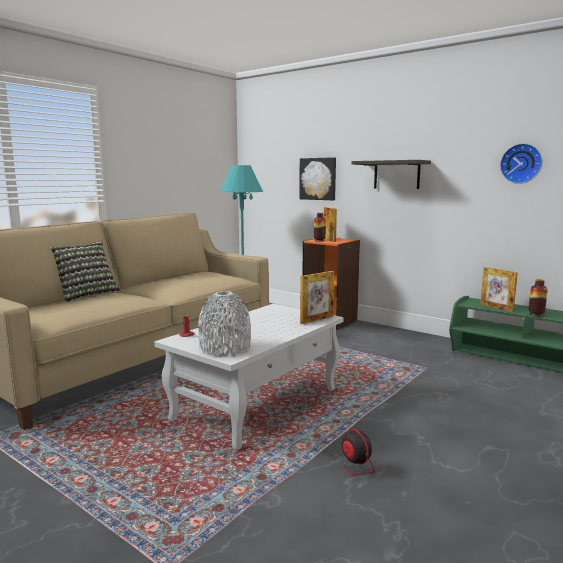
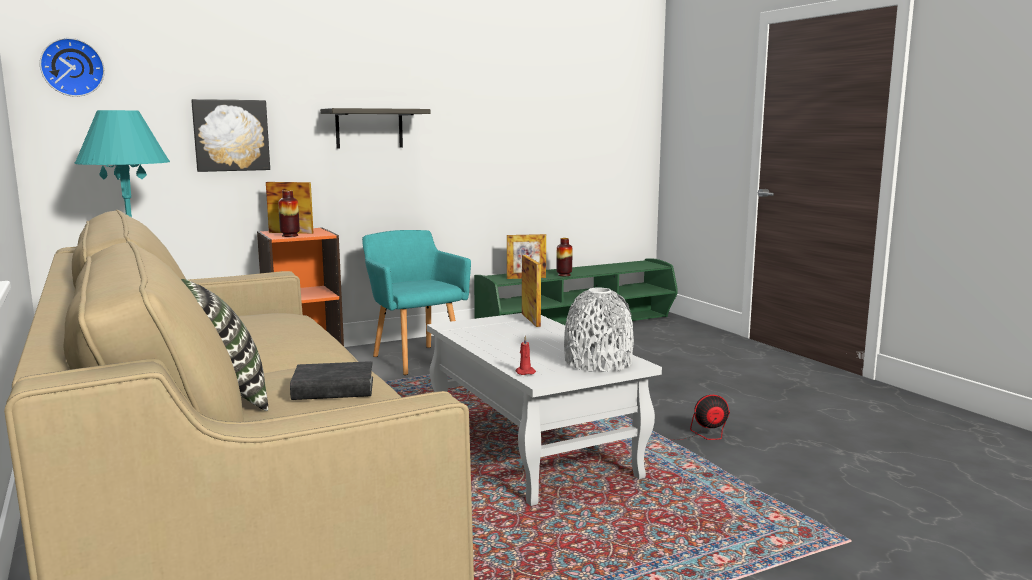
camera: 65 degrees left, 0 degrees up
wall clock [500,143,543,184] -> wall clock moved to [40,38,105,97]
none -> black book [290,361,373,400]
none -> turquoise armchair [362,230,471,375]

